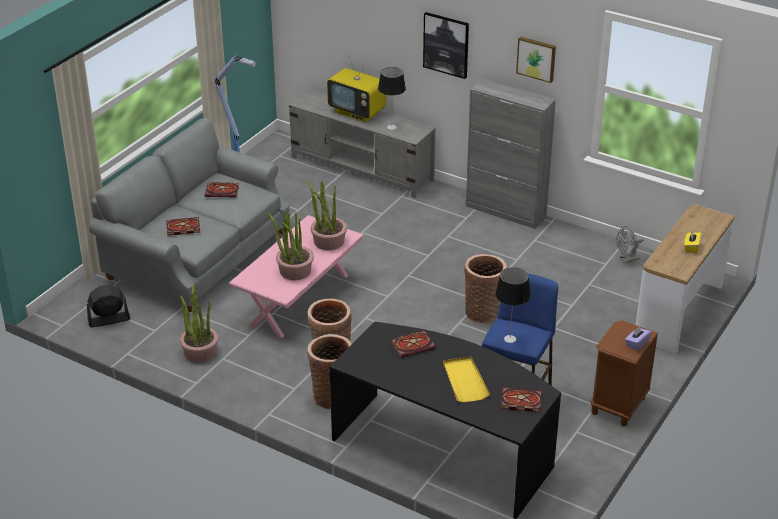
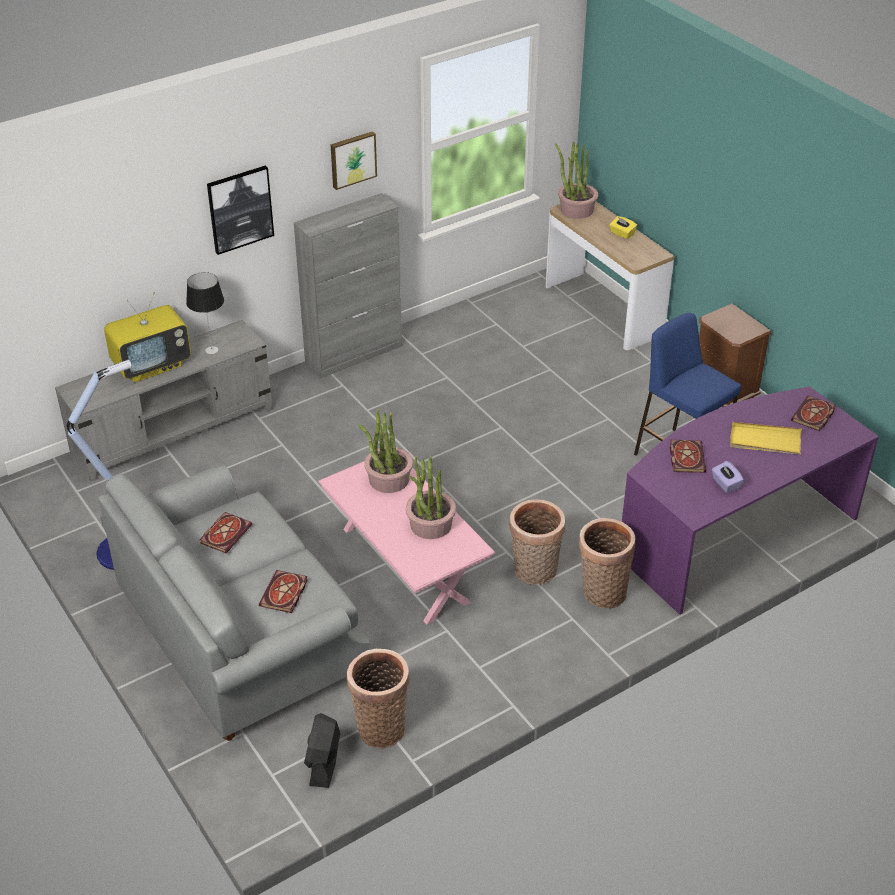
camera: 65 degrees left, 5 degrees up
potted plant [180,283,218,362] -> potted plant moved to [555,141,598,219]
black desk [329,321,561,519] -> purple desk [622,386,879,615]
basket [464,254,507,323] -> basket moved to [347,649,410,748]
table lamp [495,267,531,343] -> none
grey fan [616,226,643,263] -> none
purple tissue box [625,326,651,351] -> purple tissue box moved to [712,461,744,493]

